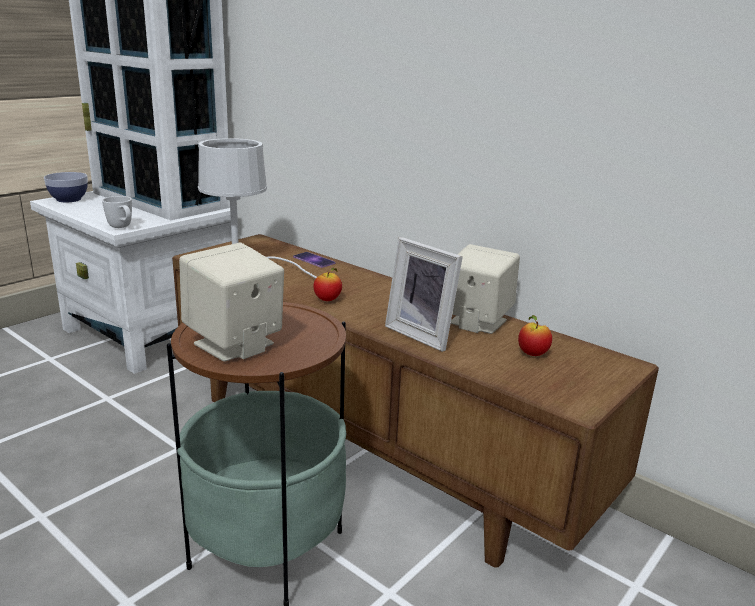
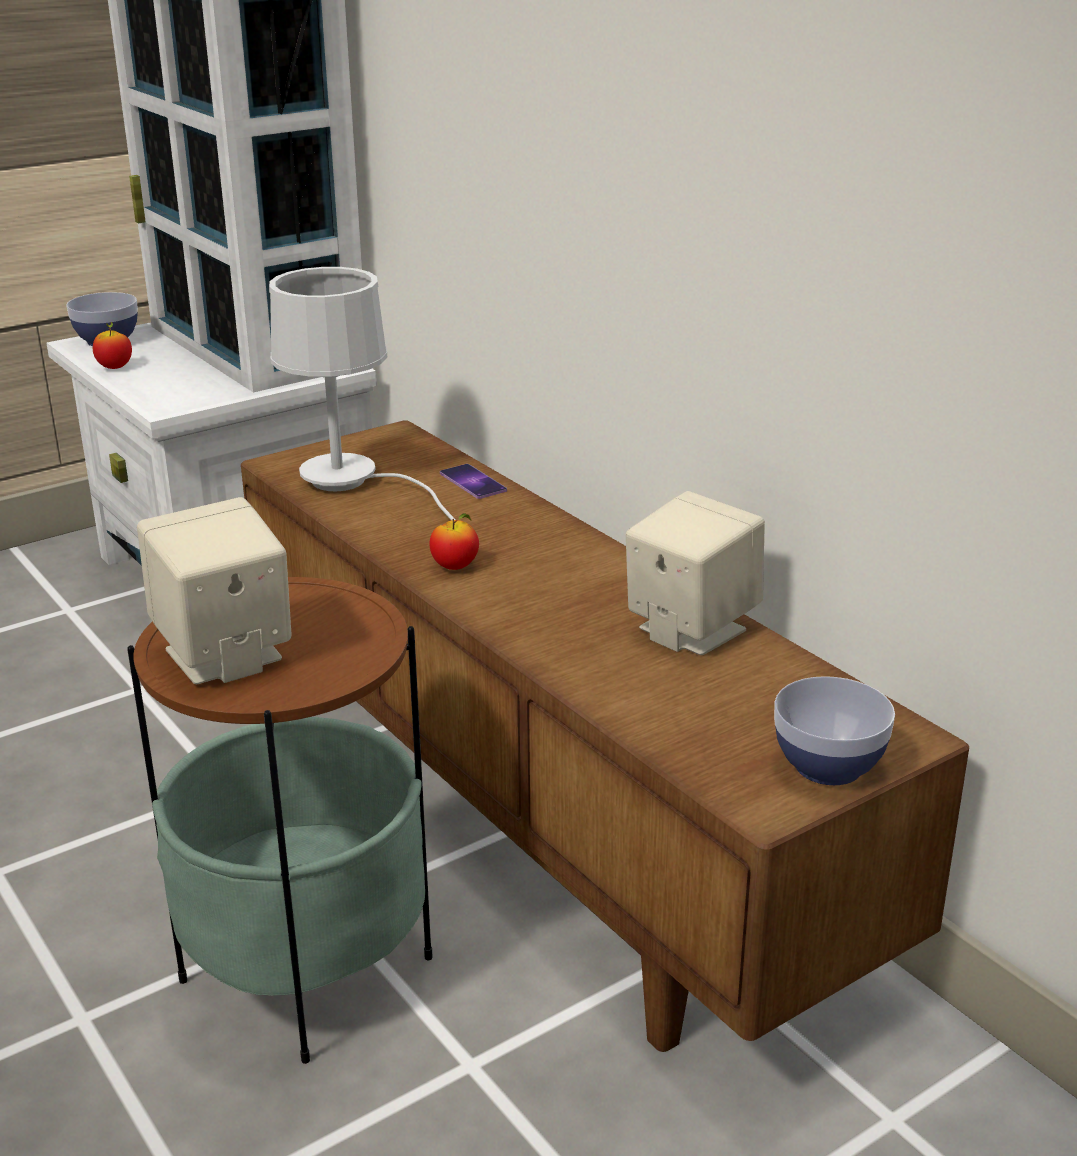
camera: 15 degrees right, 5 degrees up
white mug [102,196,132,228] -> none
picture frame [385,237,463,352] -> none
apple [518,315,552,356] -> apple moved to [93,322,132,369]
none -> bowl [774,676,895,785]

